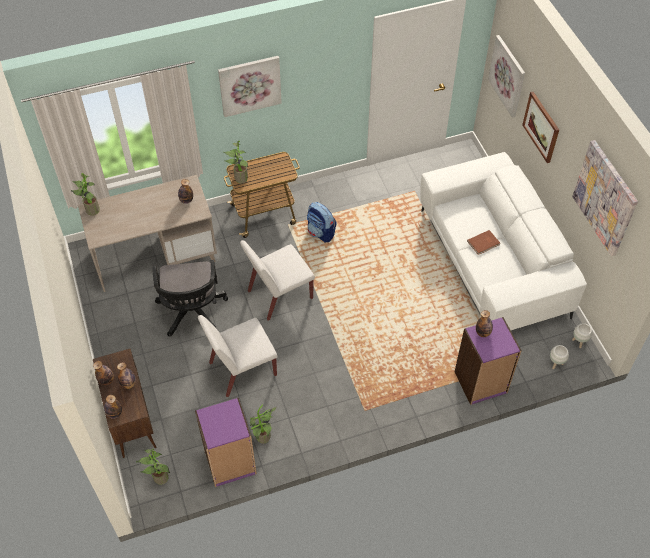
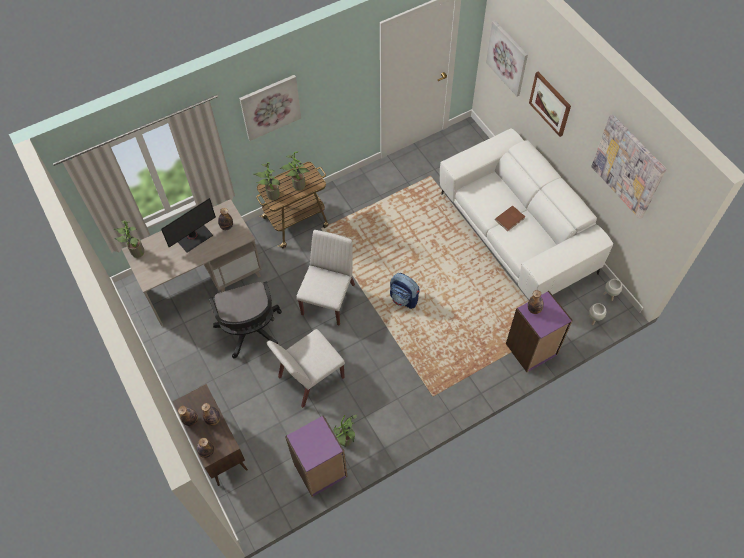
camera: 10 degrees left, 5 degrees up
potted plant [136,449,170,485] -> potted plant moved to [279,151,310,190]
white chair [240,240,315,321] -> white chair turned 150 degrees clockwise [296,230,355,325]
backpack [307,202,336,242] -> backpack moved to [390,273,420,309]
none -> monitor [161,198,216,253]

